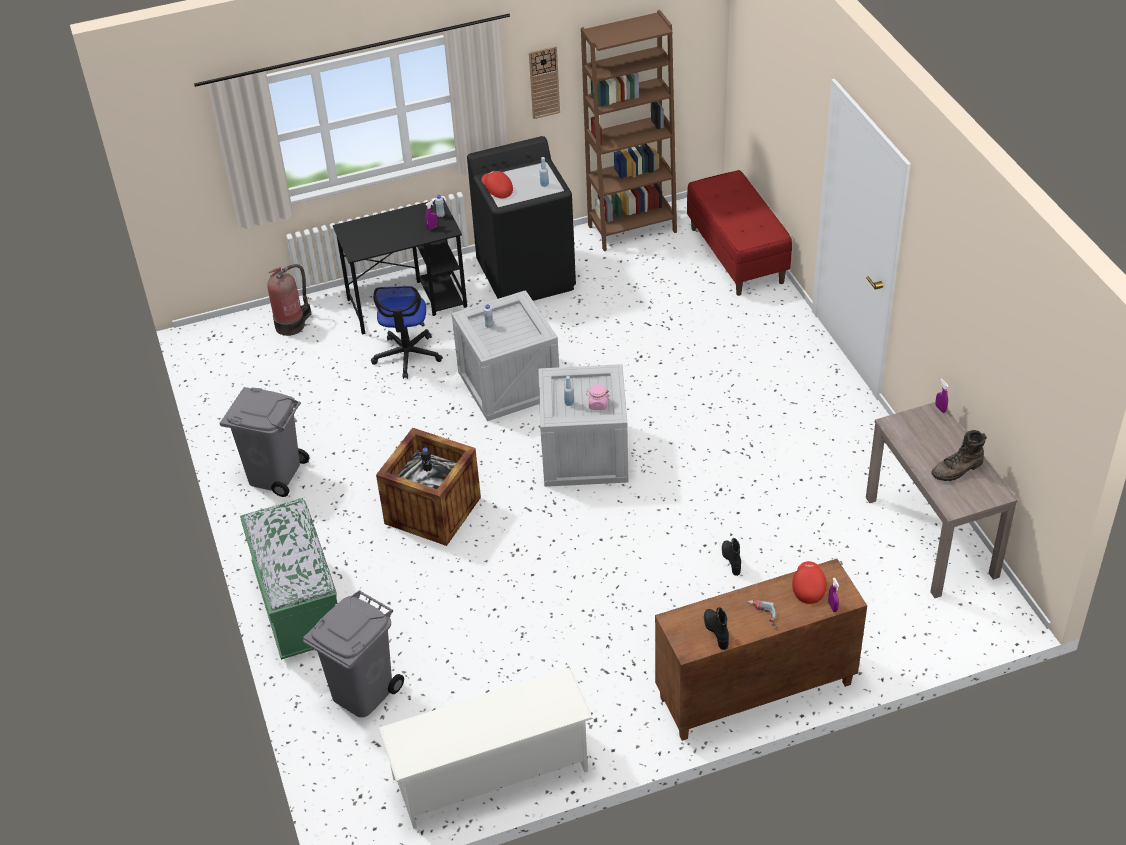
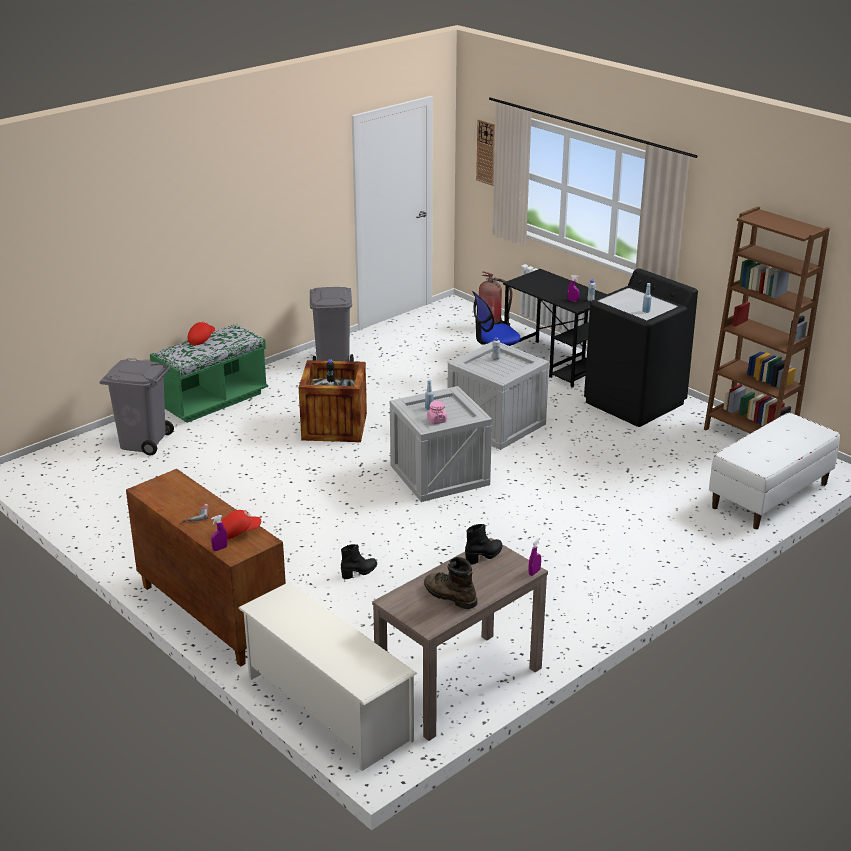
camera: 65 degrees right, 15 degrees down
white shoe rack [378,667,593,829] -> white shoe rack moved to [238,582,417,771]
red cap [481,171,513,199] -> red cap moved to [188,322,215,345]
wall clock [529,46,560,119] -> wall clock moved to [476,119,495,186]
red bench [687,170,792,296] -> white bench [709,413,840,529]
black boot [704,607,729,650] -> black boot moved to [465,524,502,565]

